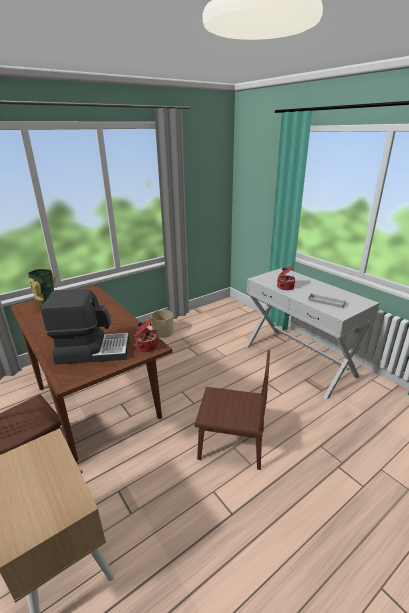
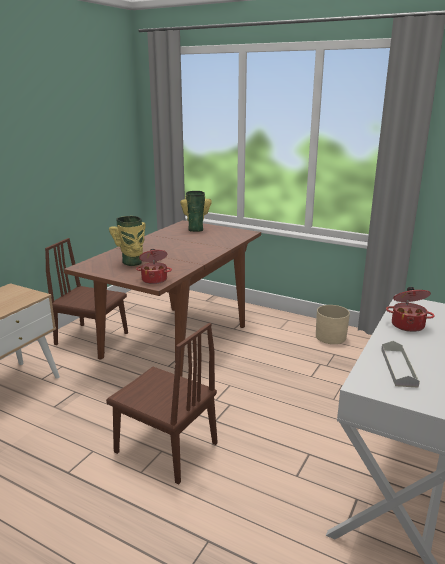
camera: 65 degrees right, 5 degrees down
coffee machine [41,288,130,365] -> vase [109,216,146,266]
brown chair [195,350,270,470] -> brown chair turned 45 degrees counterclockwise [106,323,218,484]

